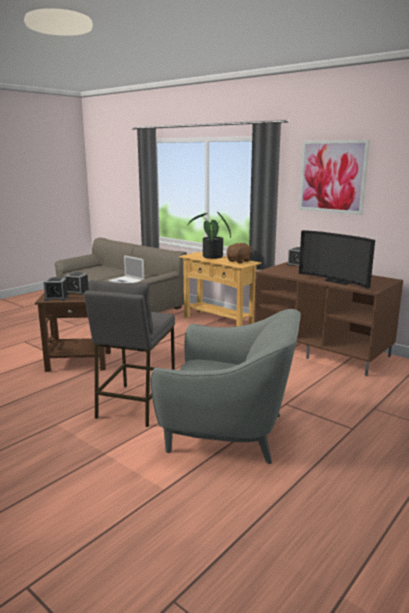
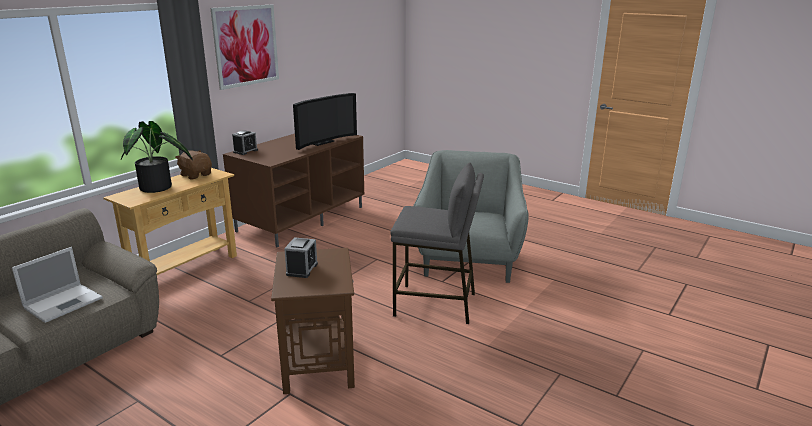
camera: 95 degrees left, 5 degrees up
alarm clock [44,277,69,301] -> none

